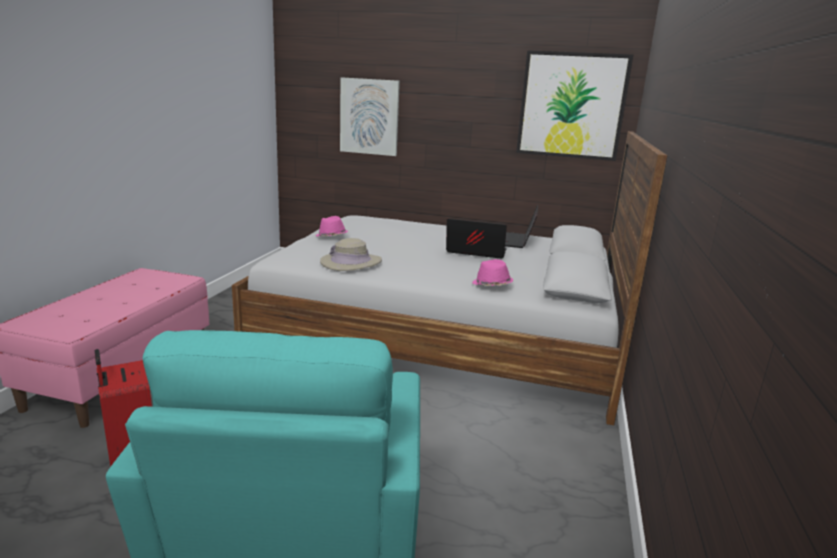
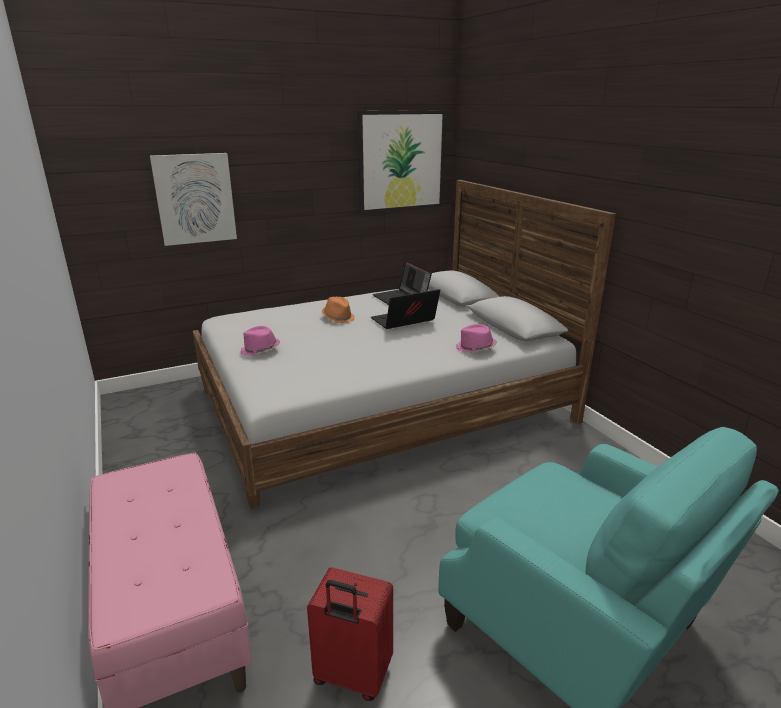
camera: 40 degrees left, 5 degrees up
beige hat [320,238,382,271] -> none
none -> orange hat [322,297,355,323]

